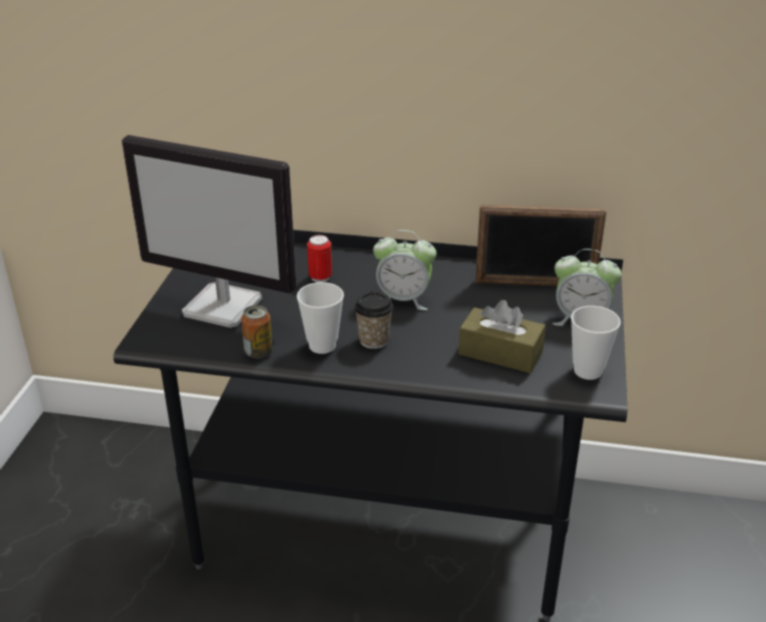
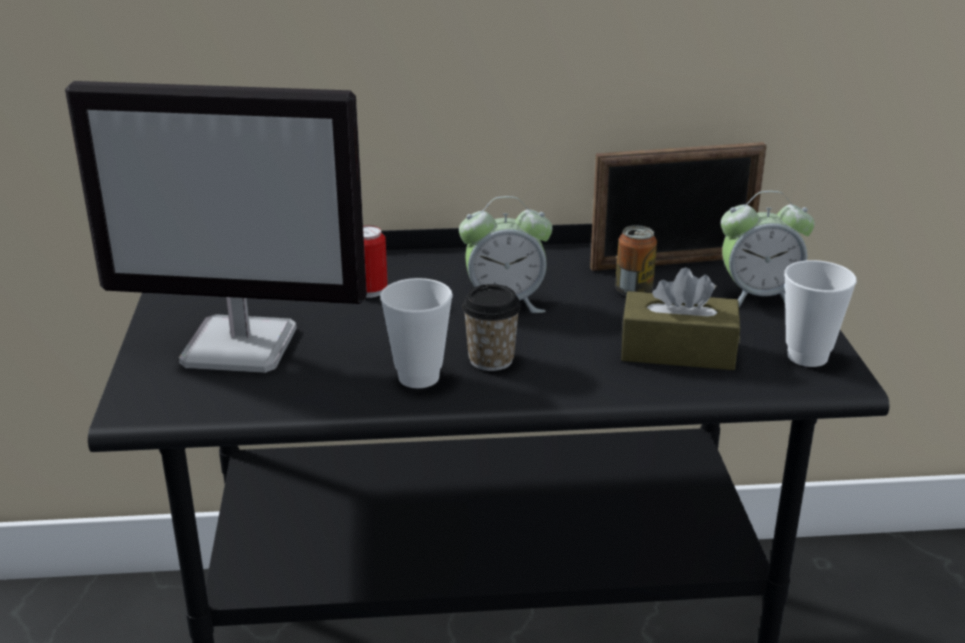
camera: 15 degrees left, 5 degrees down
can [241,305,273,358] -> can moved to [615,225,657,296]

